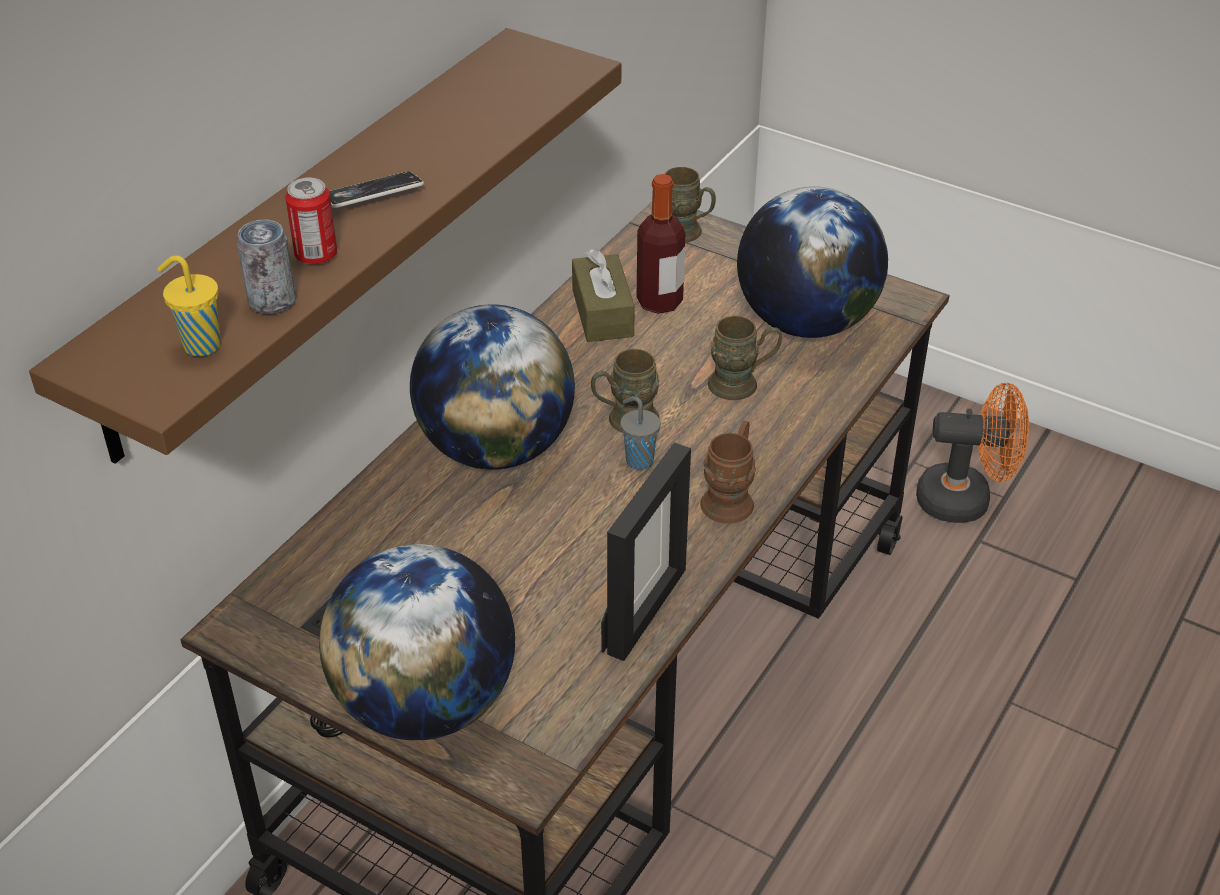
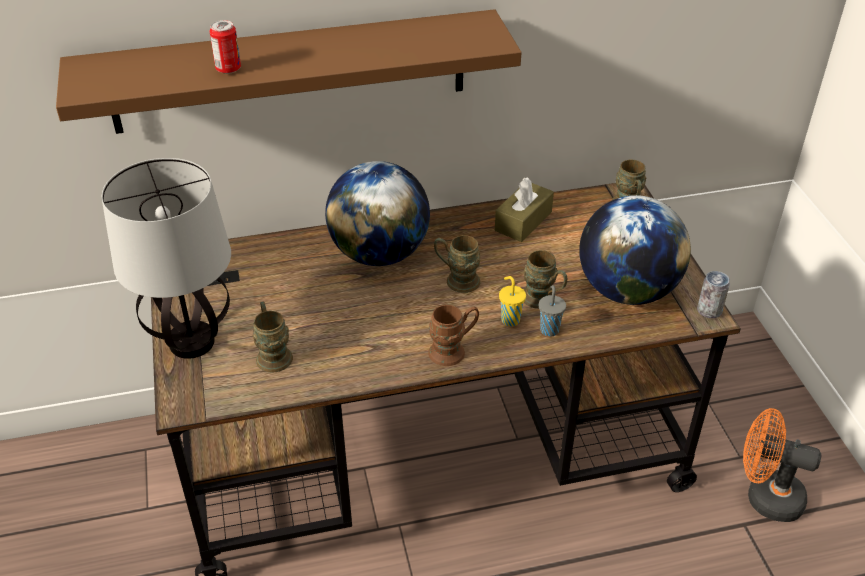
camera: 45 degrees right, 0 degrees up
yellow cup [157,255,221,357] -> yellow cup moved to [499,276,526,326]
can [237,220,296,314] -> can moved to [697,271,730,318]
globe [319,544,515,740] -> table lamp [101,158,231,359]
phone [329,171,424,208] -> none
picture frame [601,443,691,661] -> none
grey cup [620,396,660,470] -> grey cup moved to [539,285,566,336]
bottle [637,174,686,314] -> none
orange fan [916,383,1029,523] -> orange fan turned 150 degrees clockwise [743,408,821,522]
none -> brown mug [252,301,293,372]

